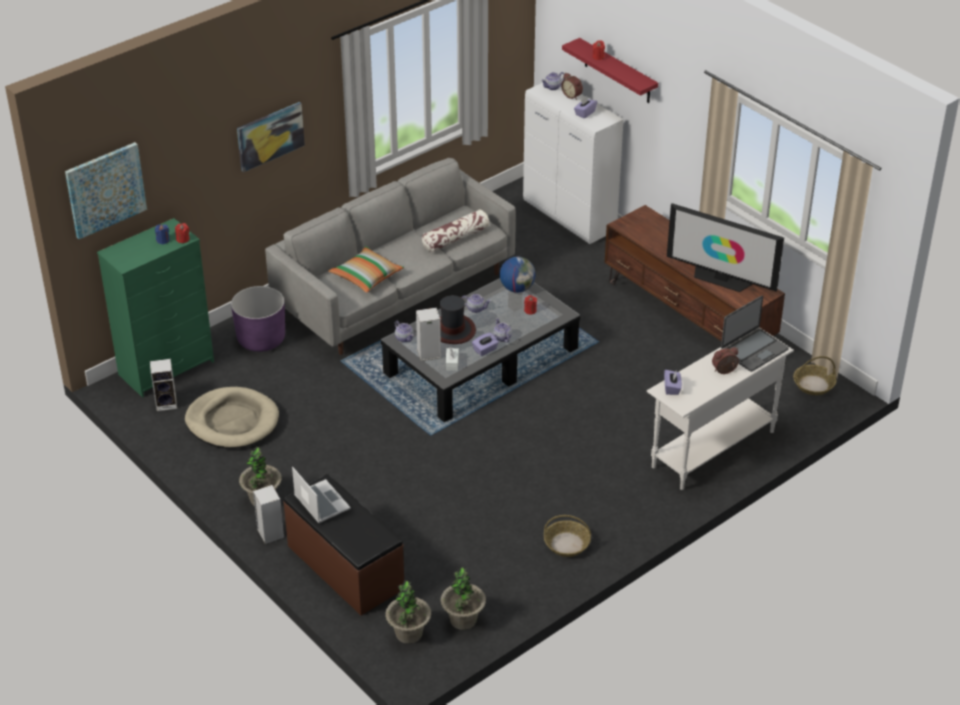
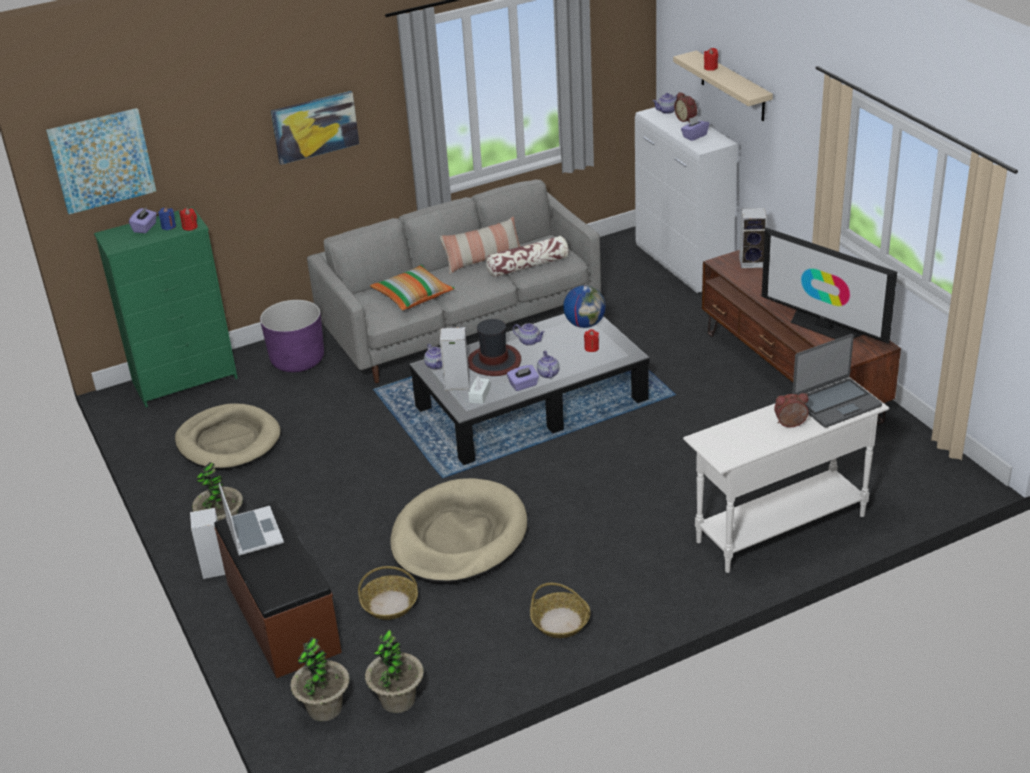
camera: 15 degrees right, 5 degrees down
speaker [150,359,177,411] -> speaker moved to [739,208,767,268]
red shelf [562,38,658,103] -> beige shelf [673,51,773,121]
purple tissue box [664,370,682,395] -> purple tissue box moved to [129,207,157,233]
basket [793,356,836,395] -> basket moved to [358,566,418,620]
none -> beige dog bed [391,478,527,584]
none -> pillow [440,216,520,274]

